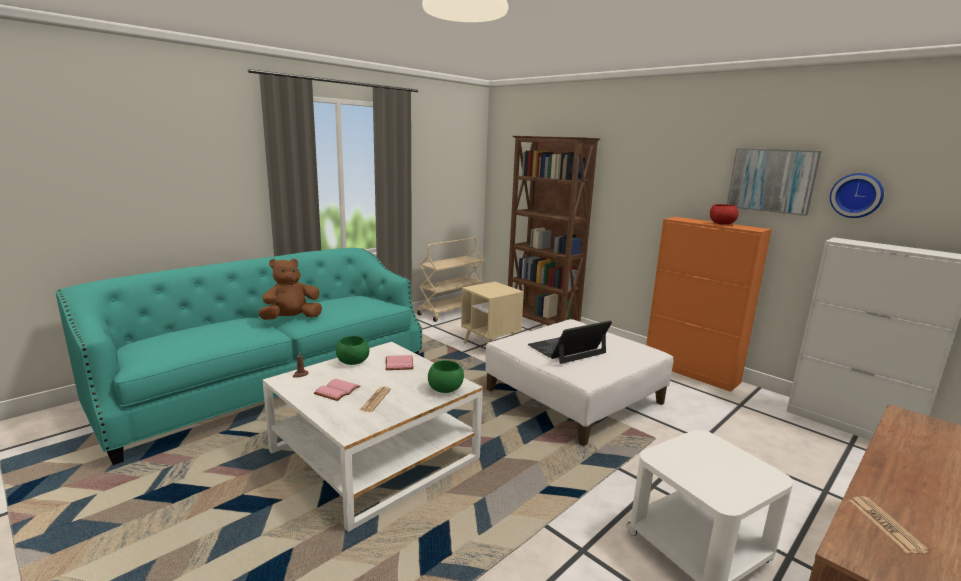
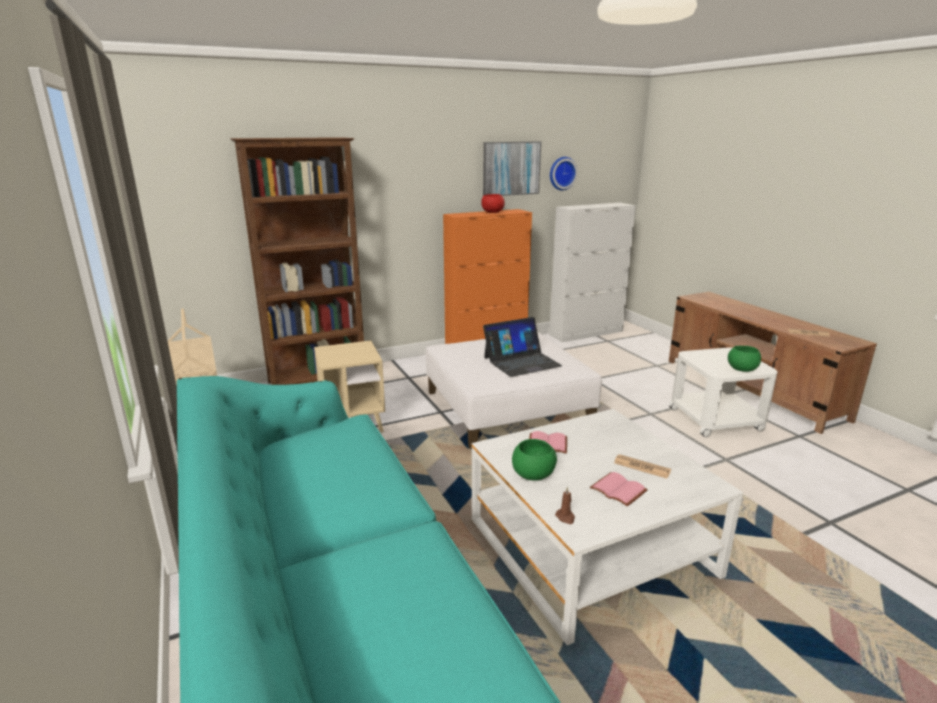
camera: 70 degrees left, 5 degrees up
brown plush toy [258,258,322,320] -> none
green bowl [428,360,464,393] -> green bowl moved to [728,346,761,372]
laptop [527,321,612,364] -> laptop turned 105 degrees counterclockwise [483,317,562,377]

